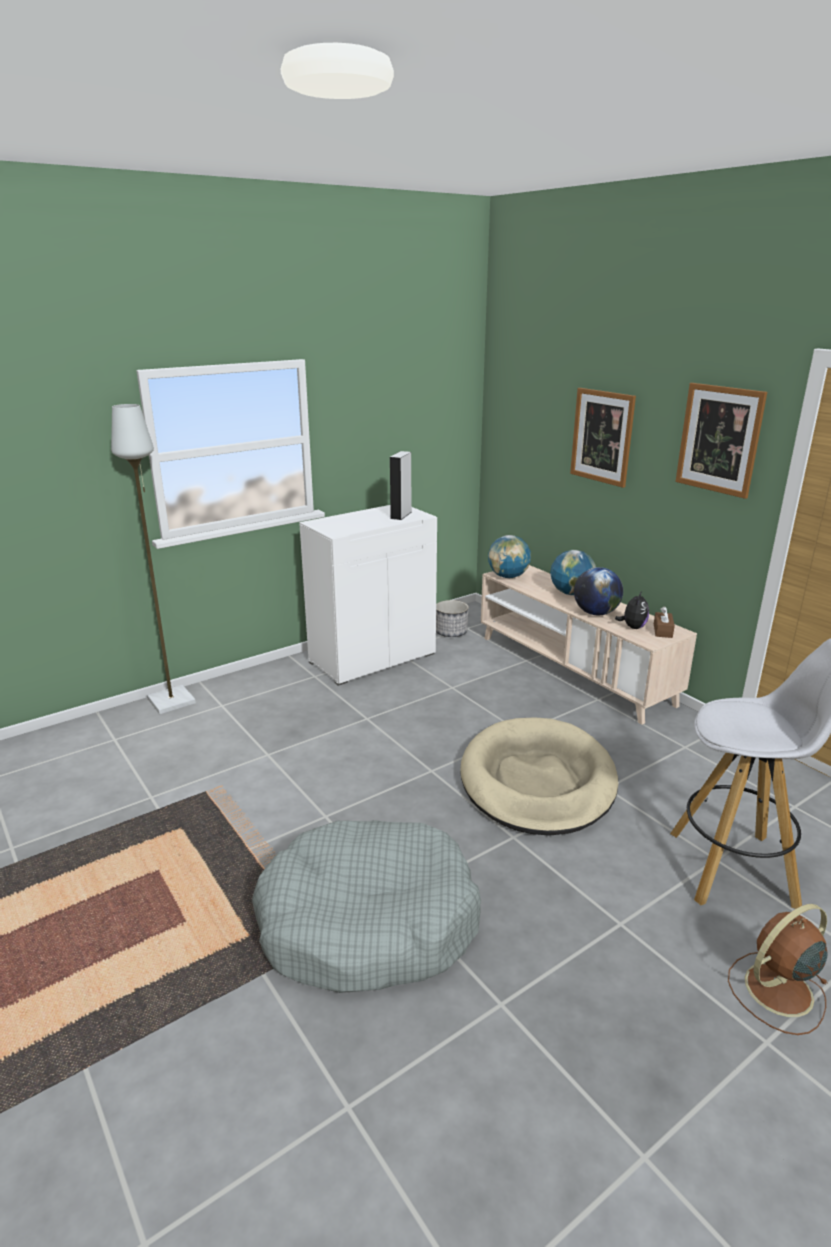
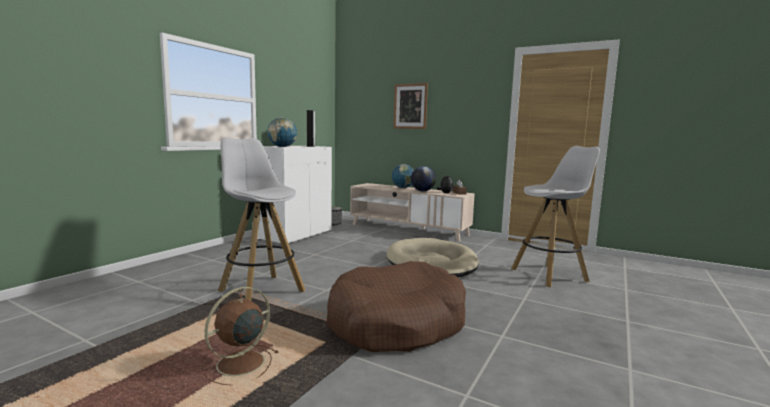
camera: 25 degrees left, 15 degrees down
grey floor lamp [111,404,196,714] -> none
grey dog bed [252,820,481,993] -> brown dog bed [326,261,466,352]
globe [488,535,531,578] -> globe moved to [267,117,297,147]
picture [675,383,767,499] -> none
brown fan [728,904,828,1035] -> brown fan moved to [202,287,278,385]
none -> white stool [218,138,305,300]

